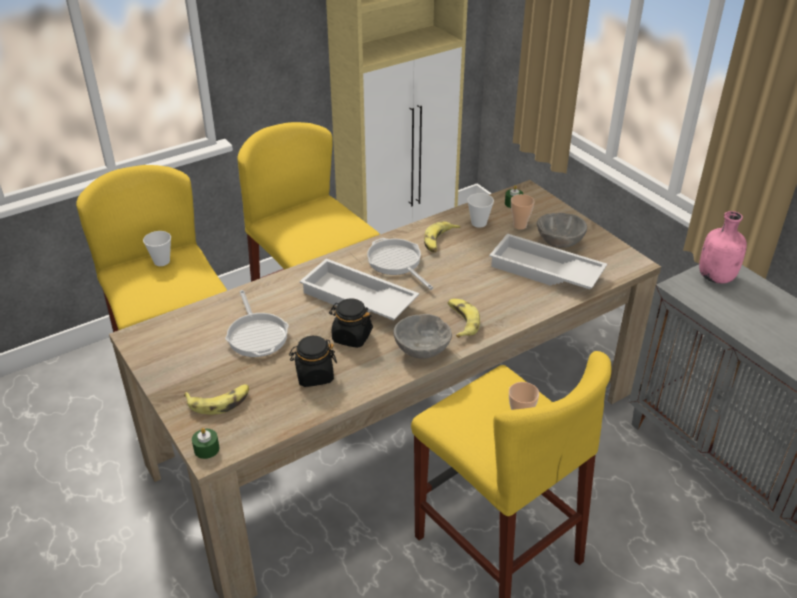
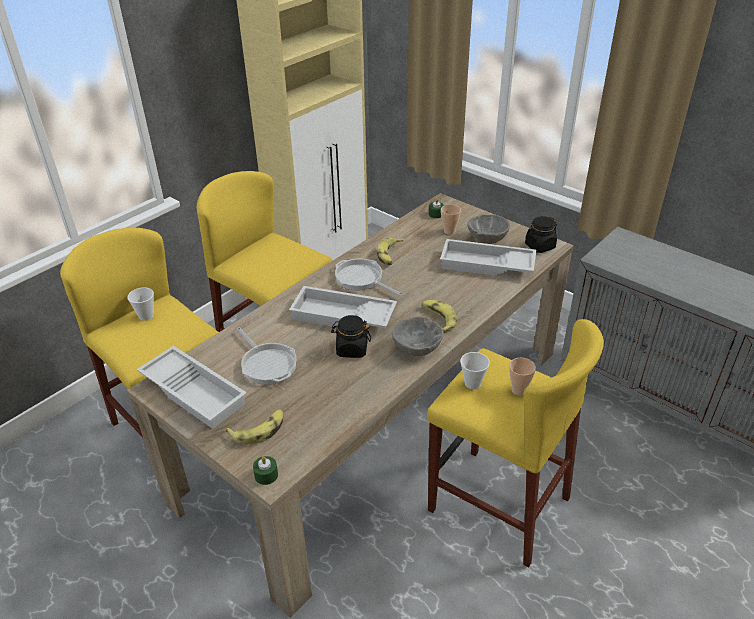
camera: 15 degrees left, 0 degrees up
black jar [289,336,337,387] -> black jar moved to [525,216,557,253]
cup [467,193,494,228] -> cup moved to [460,352,490,389]
pink bottle [699,211,747,284] -> none
none -> white tray [137,346,247,429]

